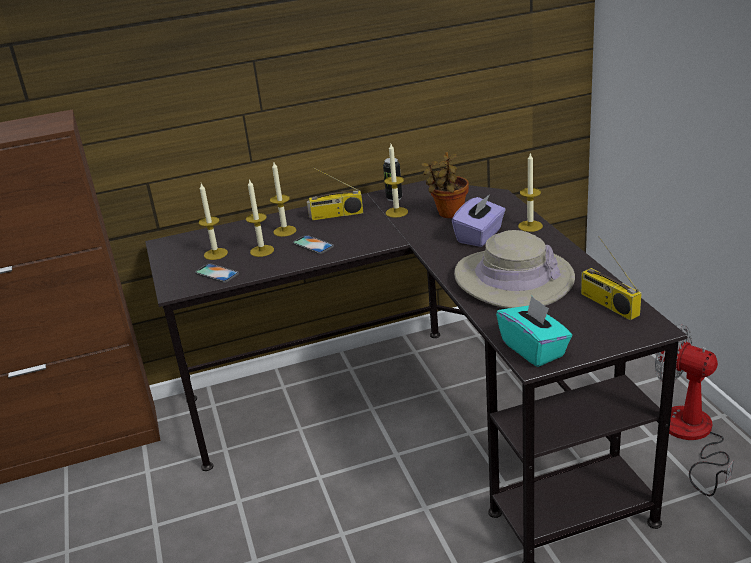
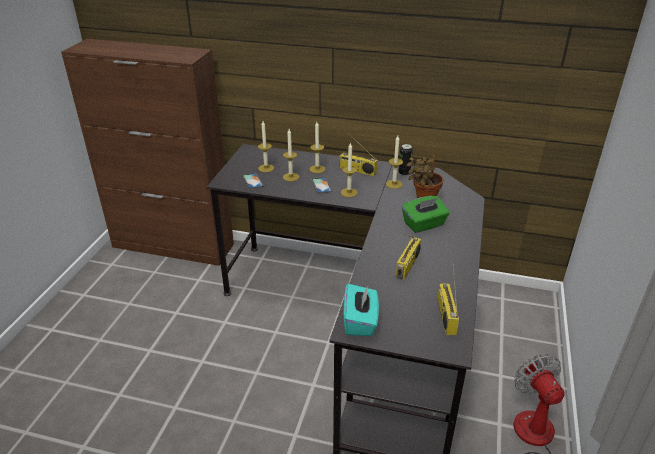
camera: 30 degrees right, 5 degrees up
purple tissue box [452,194,505,247] -> green tissue box [402,196,450,233]
beige hat [454,230,575,308] -> radio [396,234,421,280]
candle [518,153,543,232] -> candle moved to [341,142,358,197]

